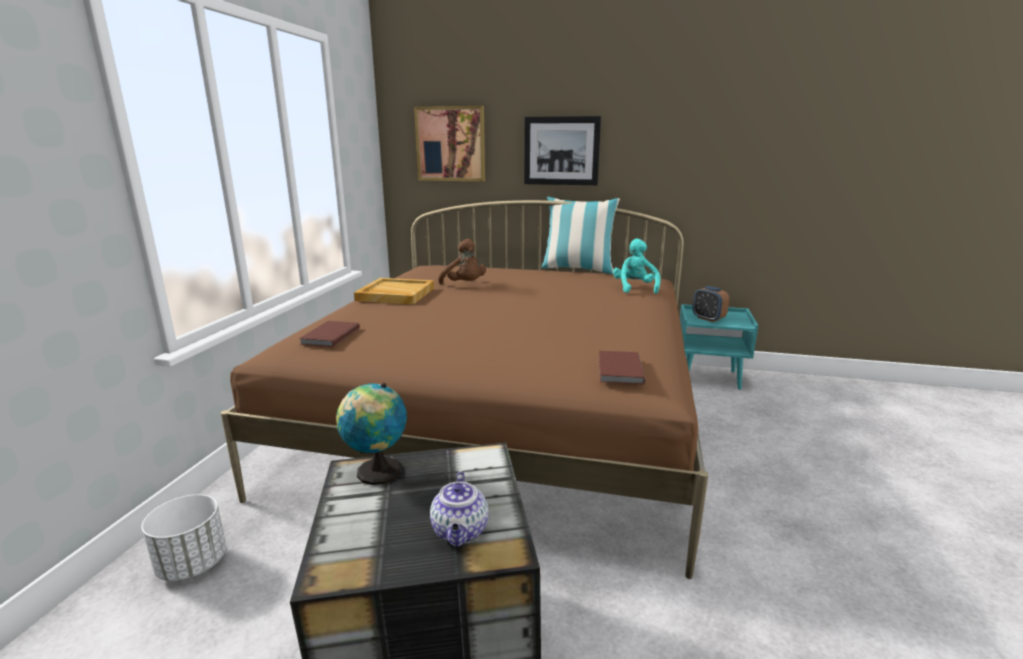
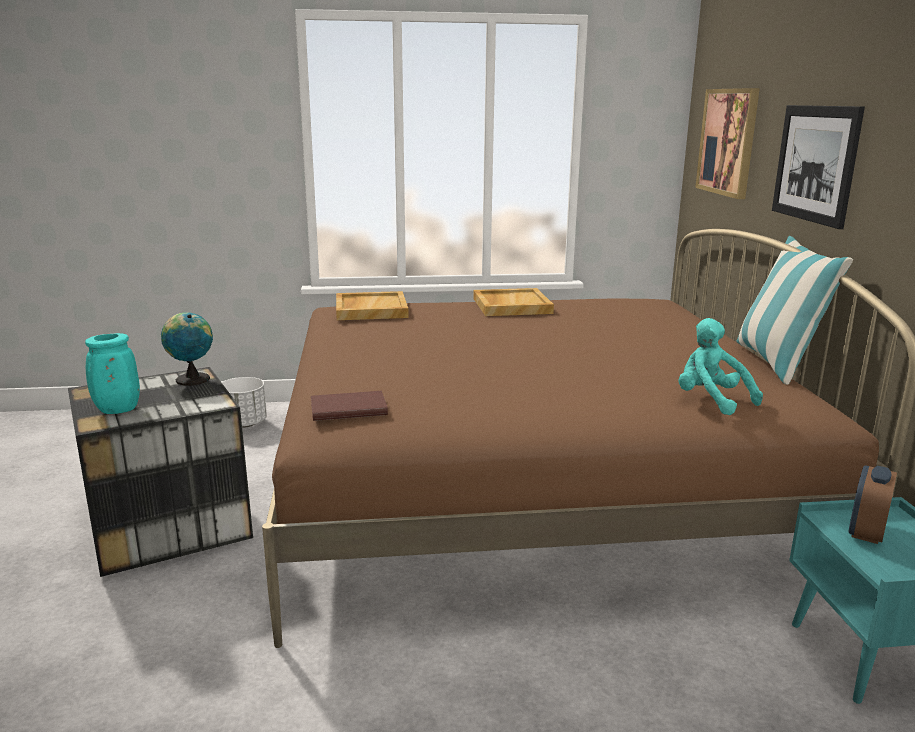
camera: 70 degrees right, 0 degrees up
brown book [299,321,360,347] -> beige tray [336,291,409,320]
teapot [430,471,489,547] -> turquoise vase [85,333,140,414]
brown plush toy [438,239,486,284] -> none
turquoise plush toy [613,238,660,294] -> turquoise plush toy turned 105 degrees counterclockwise [679,318,763,415]

